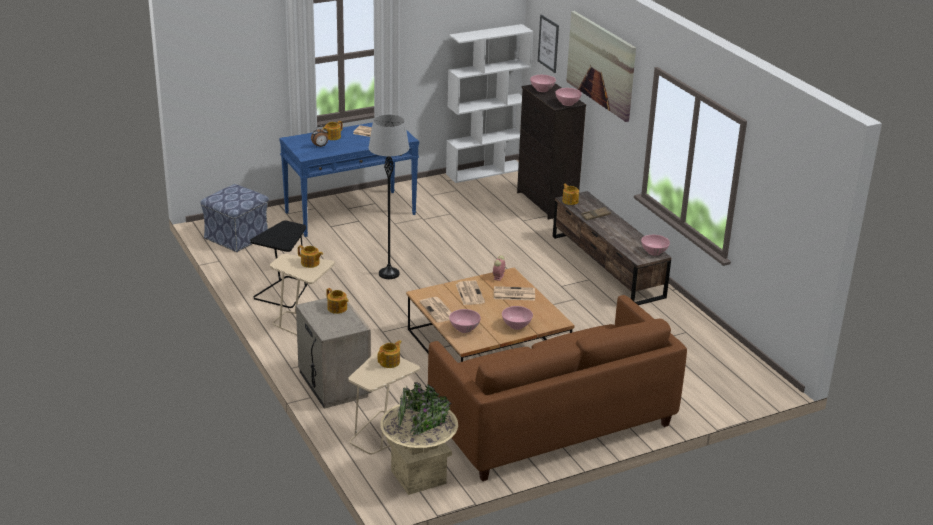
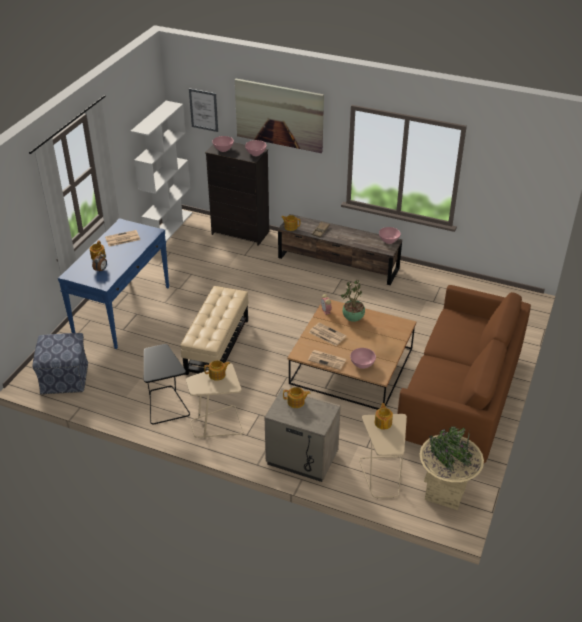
camera: 40 degrees left, 10 degrees up
grey floor lamp [369,114,409,279] -> beige ottoman [180,286,248,375]
newspaper [494,286,535,301] -> potted plant [341,280,365,322]
pink bowl [502,306,533,330] -> none

